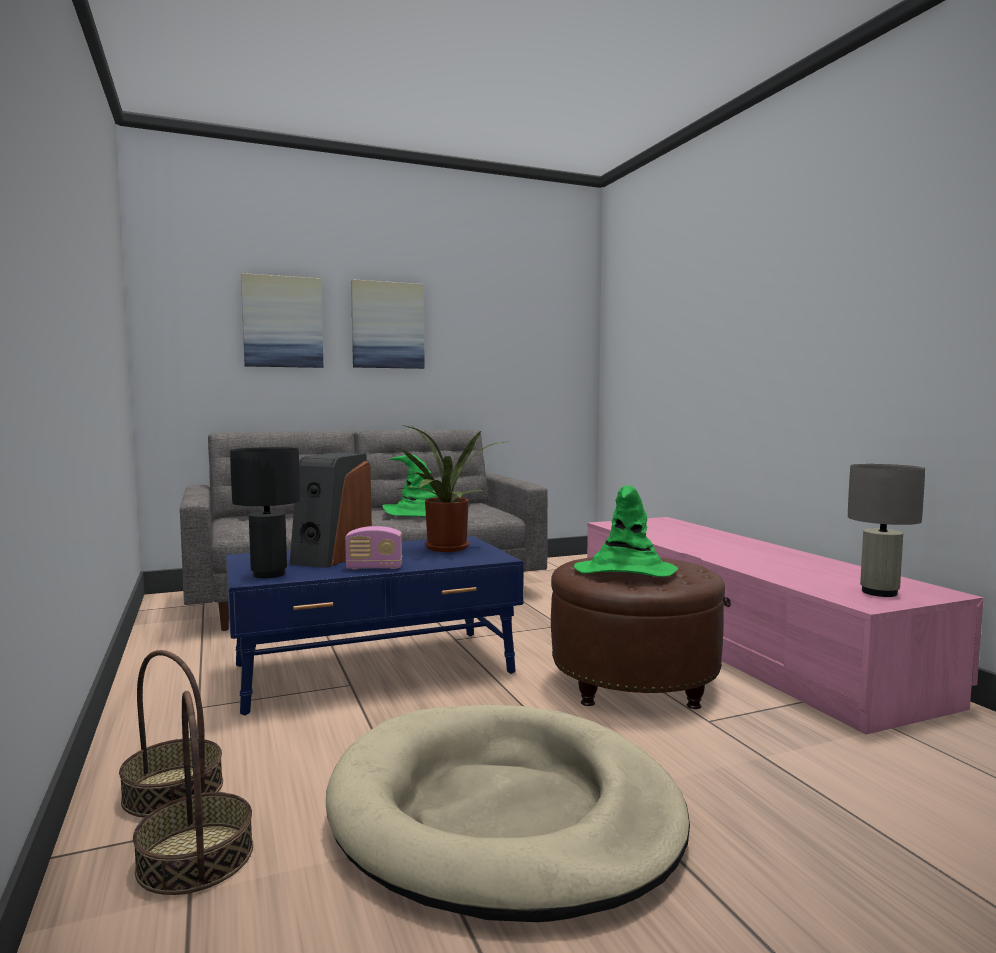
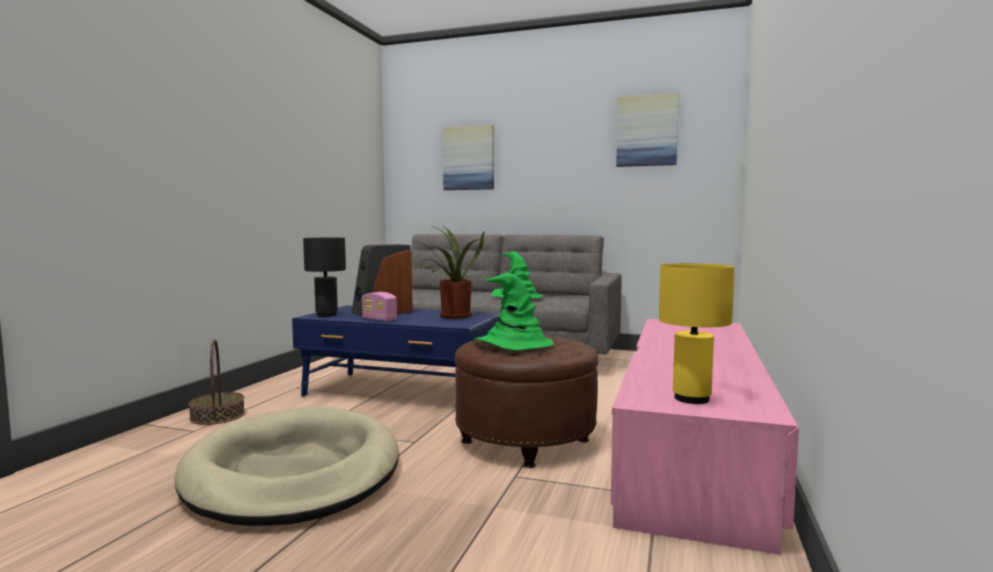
camera: 40 degrees right, 0 degrees up
basket [133,691,253,895] -> none
picture [351,279,425,369] -> picture moved to [616,93,679,167]
grey table lamp [848,464,925,597] -> yellow table lamp [659,263,734,404]

